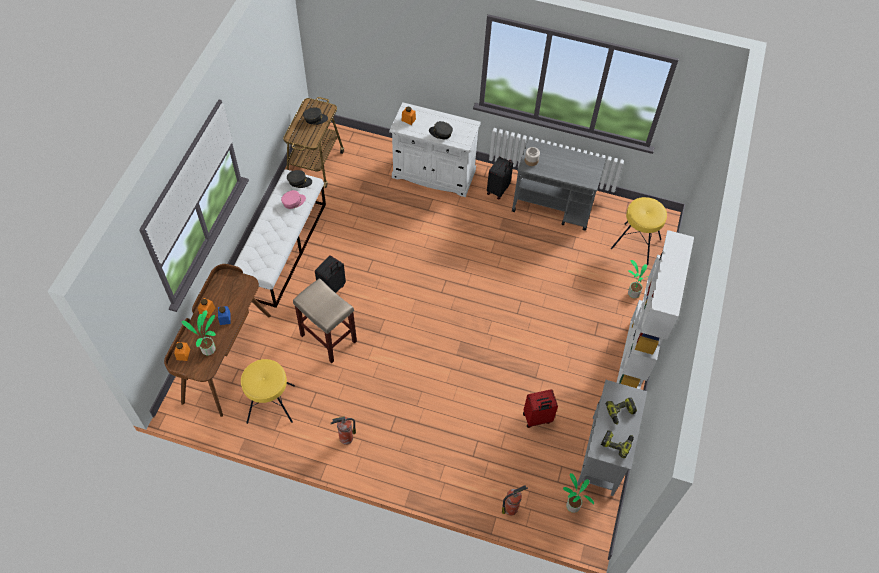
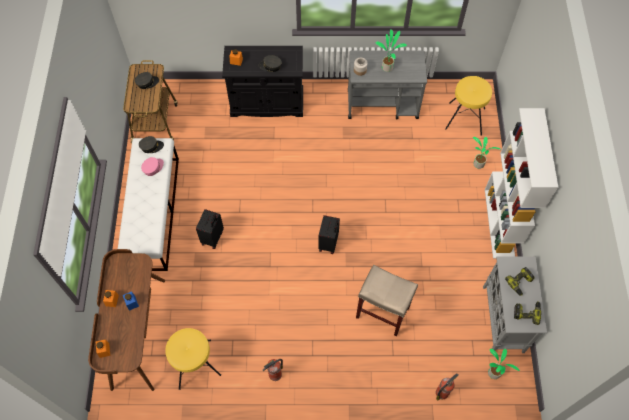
camera: 15 degrees left, 5 degrees up
potted plant [182,310,216,355] -> potted plant moved to [375,29,407,72]
beige stool [293,278,357,364] -> beige stool moved to [356,265,418,337]
white cabinet [389,102,481,197] -> black cabinet [222,46,303,117]
black suitcase [487,156,513,200] -> black suitcase moved to [318,215,340,254]
red suitcase [523,389,558,428] -> none

